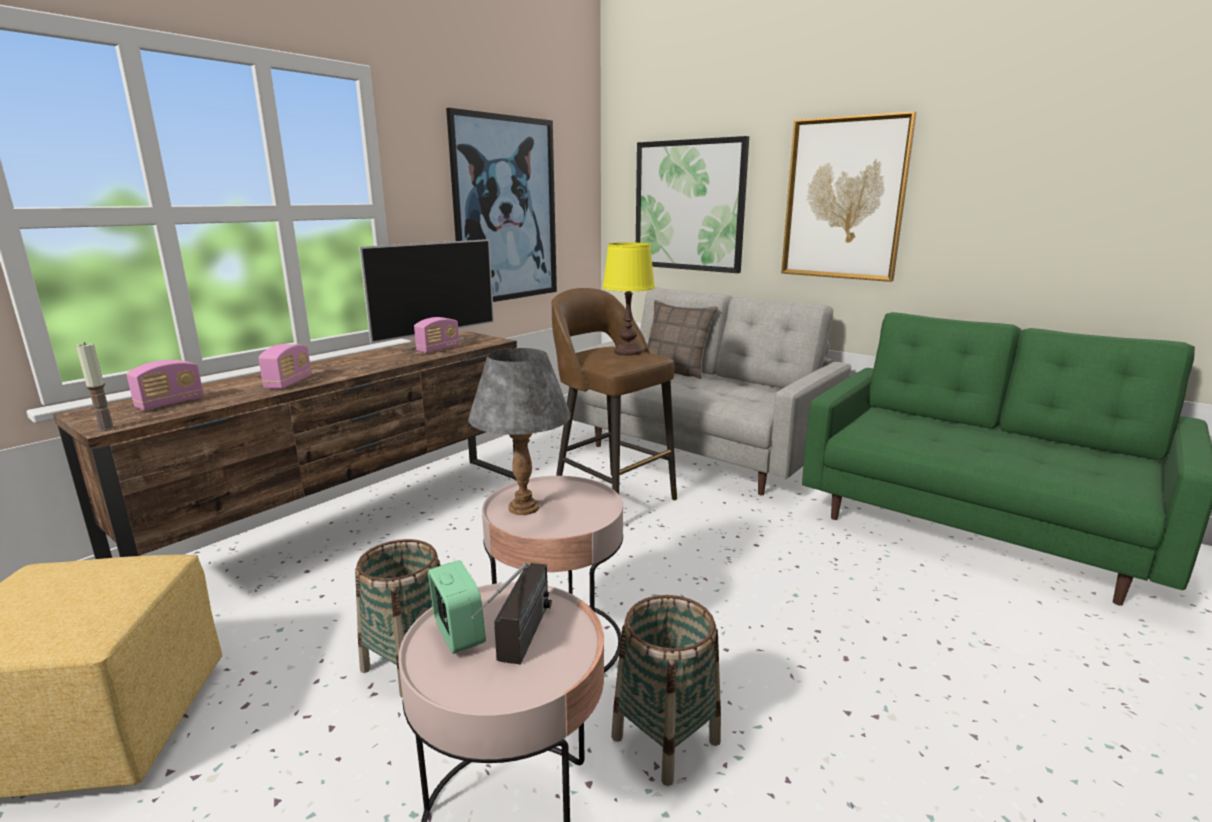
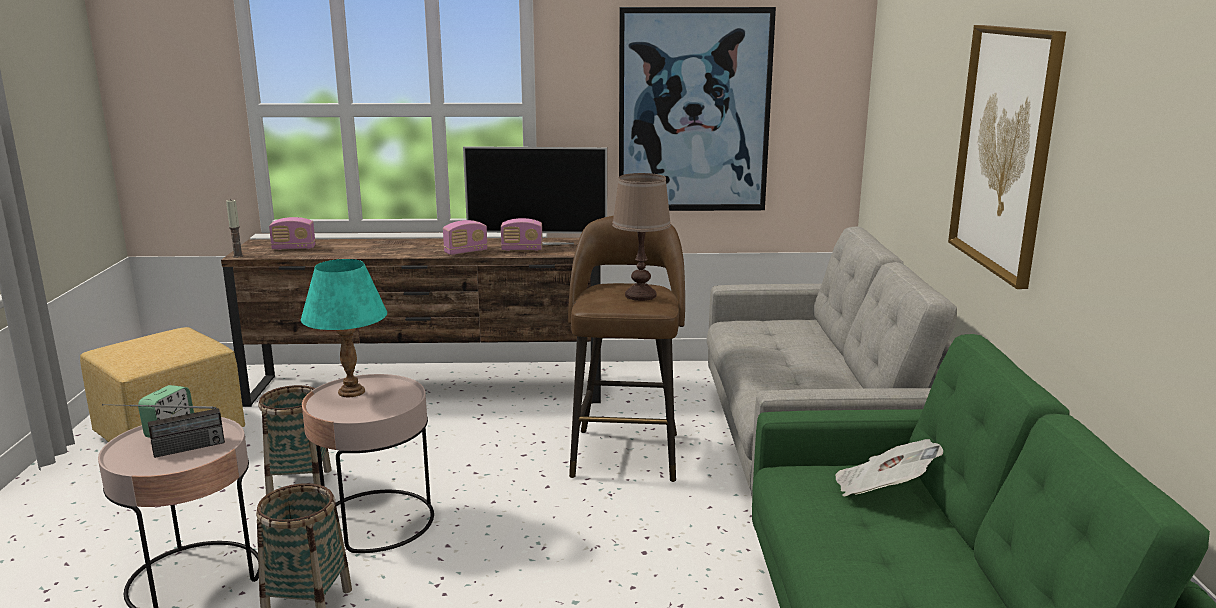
camera: 50 degrees right, 0 degrees up
radio [258,344,312,390] -> radio moved to [443,220,488,255]
grey table lamp [468,348,571,515] -> turquoise table lamp [301,259,387,397]
yellow table lamp [603,242,655,356] -> brown table lamp [612,173,671,301]
picture [636,136,749,273] -> none
pillow [647,300,718,379] -> none
none -> newspaper [835,439,944,496]

